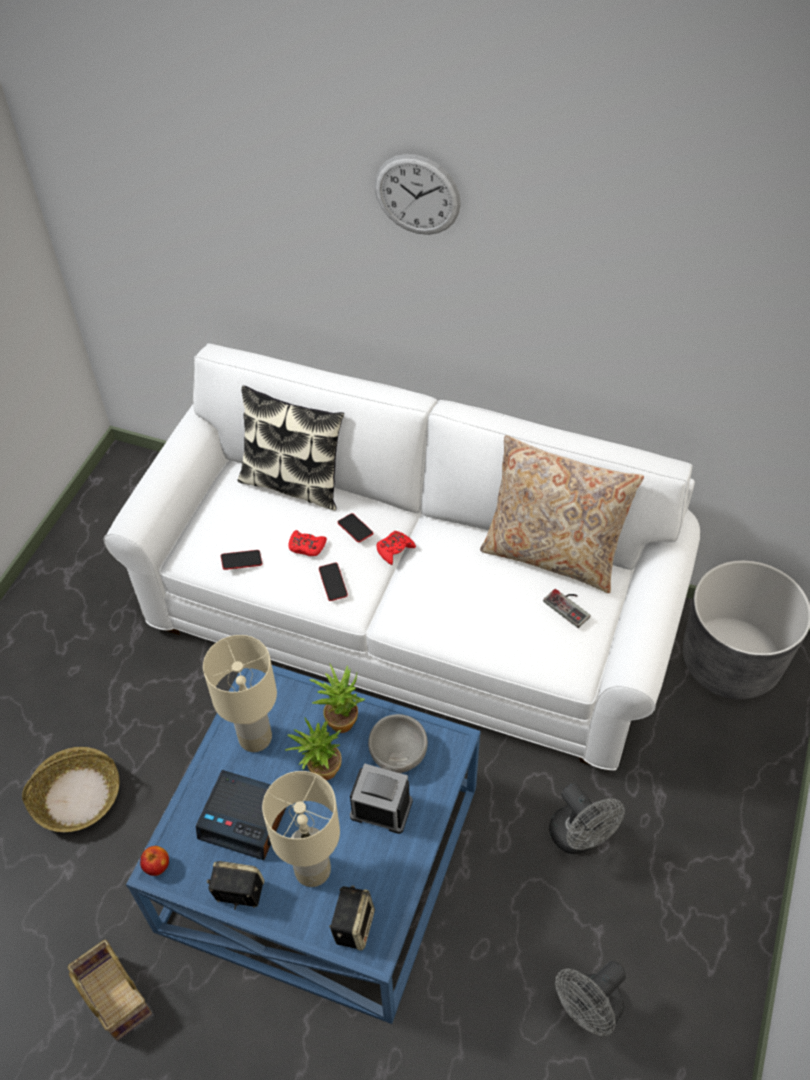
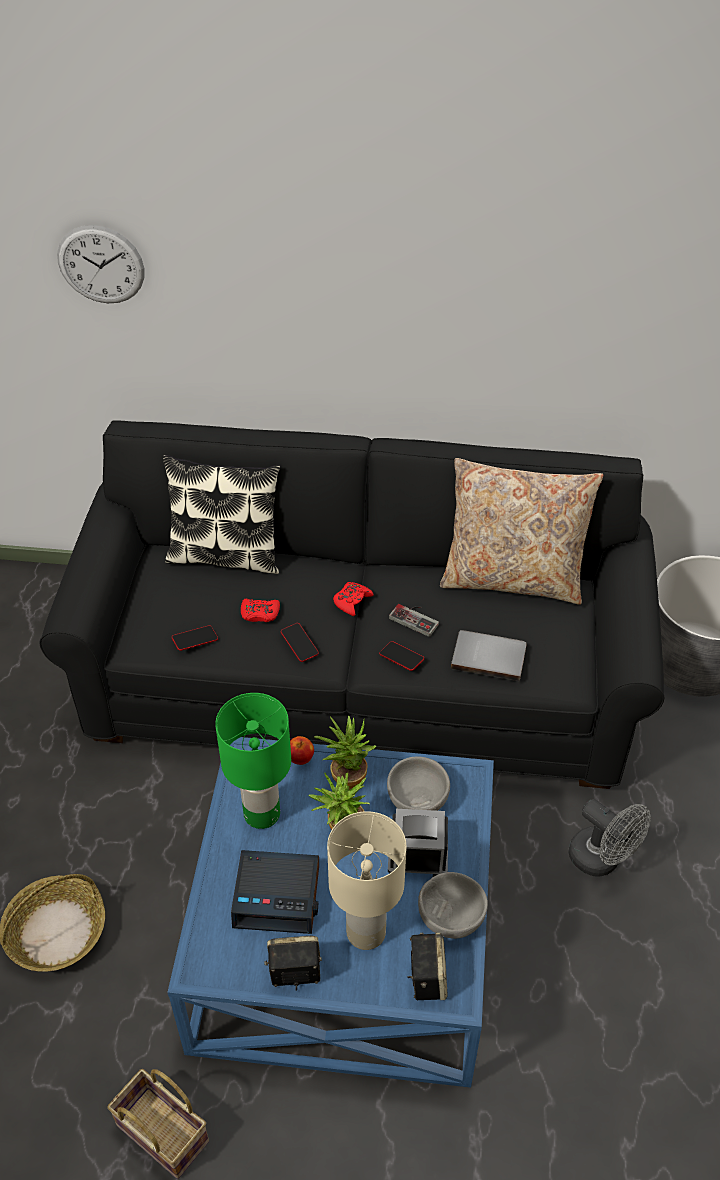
camera: 15 degrees left, 5 degrees down
white sofa [103,344,700,771] -> black sofa [39,420,665,789]
apple [140,846,169,876] -> apple moved to [290,736,314,765]
beige table lamp [203,635,277,752] -> green table lamp [215,693,291,829]
phone [338,513,373,542] -> phone moved to [379,641,424,671]
wall clock [375,154,461,235] -> wall clock moved to [57,225,144,303]
game controller [543,589,590,628] -> game controller moved to [389,604,439,637]
grey fan [555,961,626,1036] -> none
none -> grey bowl [418,872,488,939]
none -> grey book [451,630,527,681]

